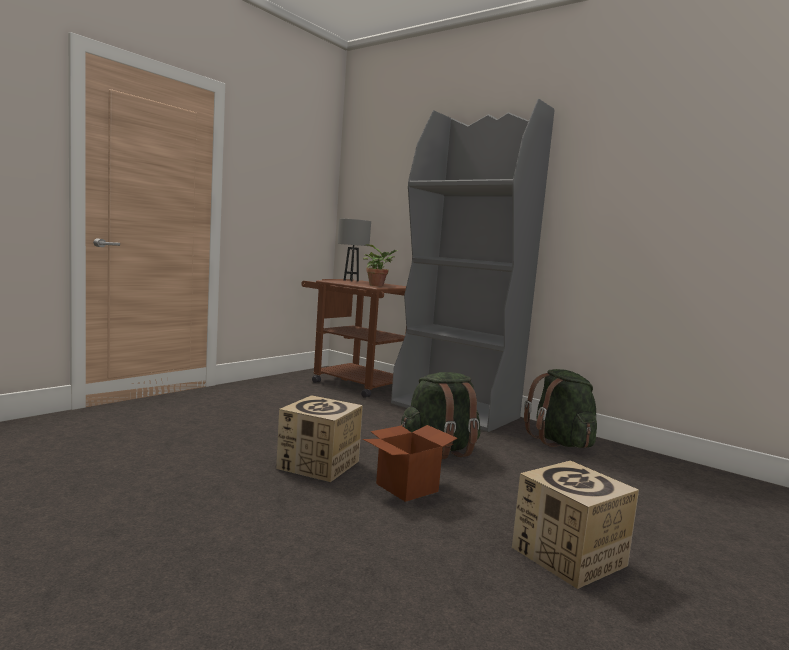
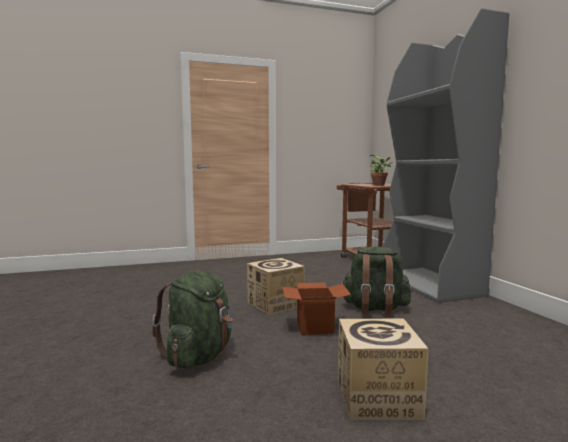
camera: 35 degrees right, 0 degrees up
grey table lamp [338,219,371,282] -> none
green backpack [524,369,597,448] -> green backpack moved to [152,271,233,368]

